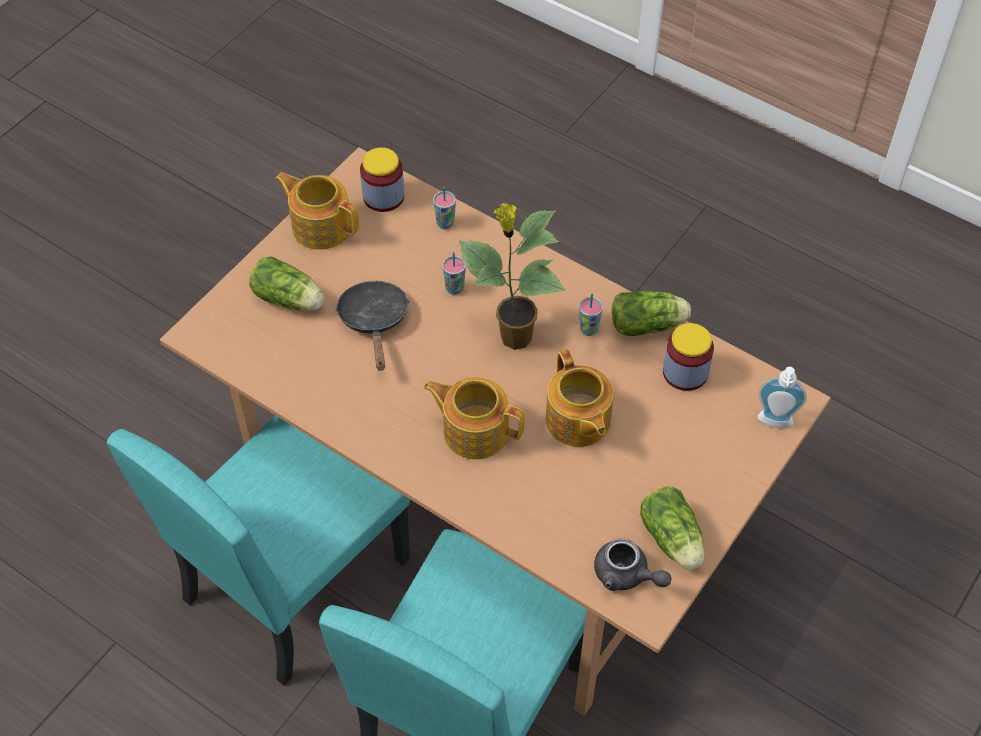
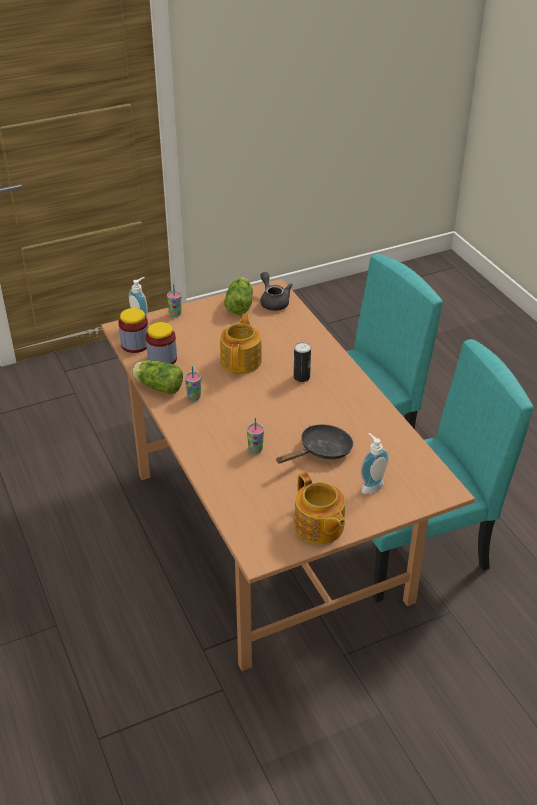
camera: 150 degrees left, 15 degrees down
lettuce [249,257,324,311] -> soap dispenser [361,433,389,494]
black frying pan [335,281,410,371] -> black frying pan turned 150 degrees counterclockwise [276,424,353,464]
jar [360,147,404,212] -> jar moved to [118,308,148,353]
teapot [424,377,525,459] -> can [294,342,311,382]
cup [433,186,456,229] -> cup moved to [167,284,182,317]
potted plant [459,203,566,350] -> none

